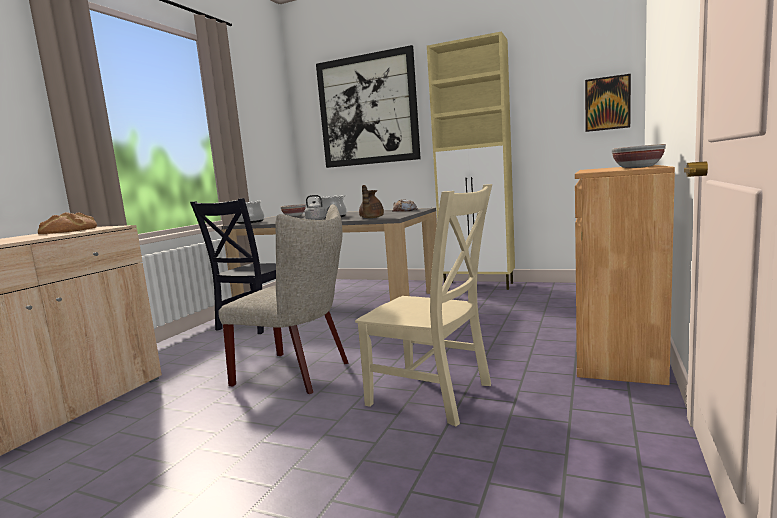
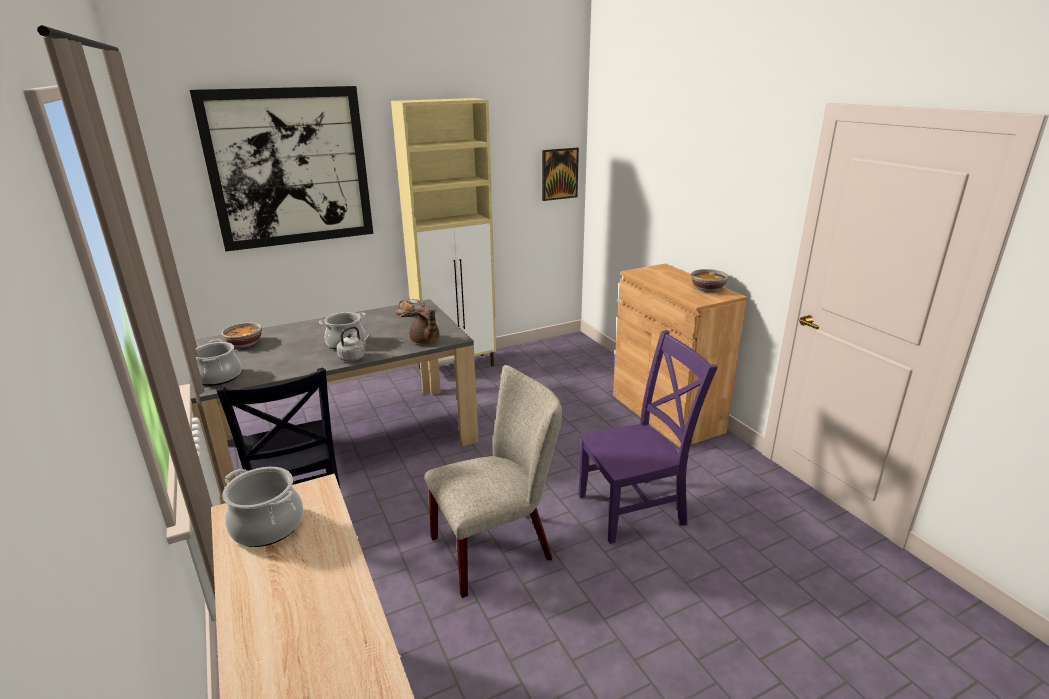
camera: 50 degrees left, 15 degrees up
bread [38,212,97,234] -> cooking pot [222,467,303,547]
beige chair [355,184,492,426] -> purple chair [579,330,718,544]

